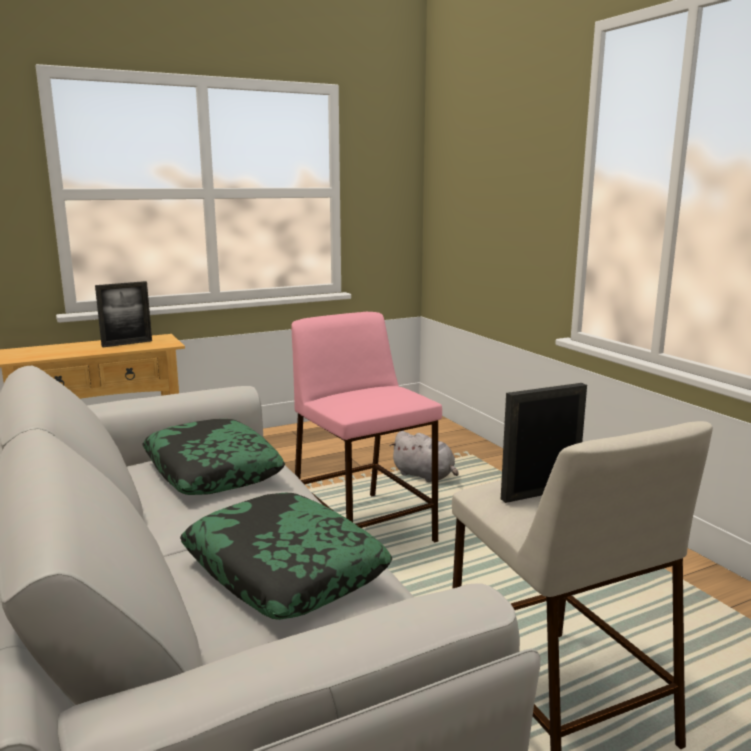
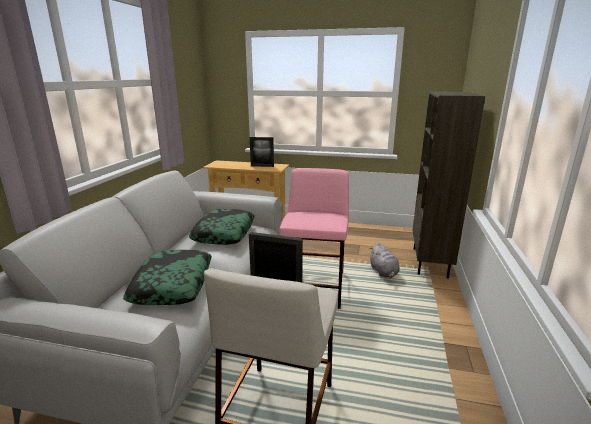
camera: 40 degrees right, 5 degrees up
none -> brown bookcase [412,91,485,278]

